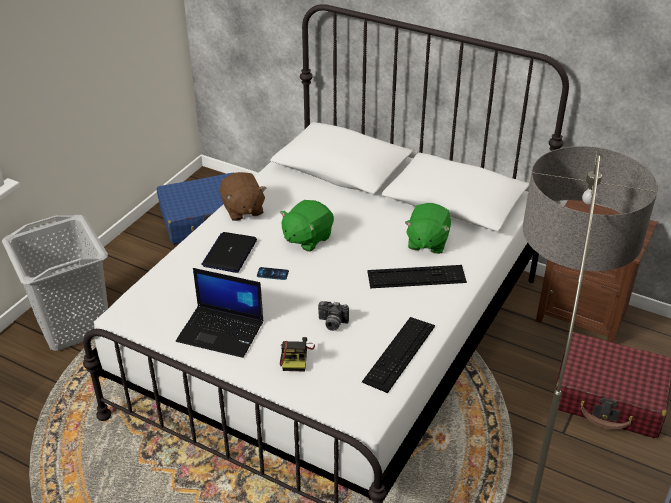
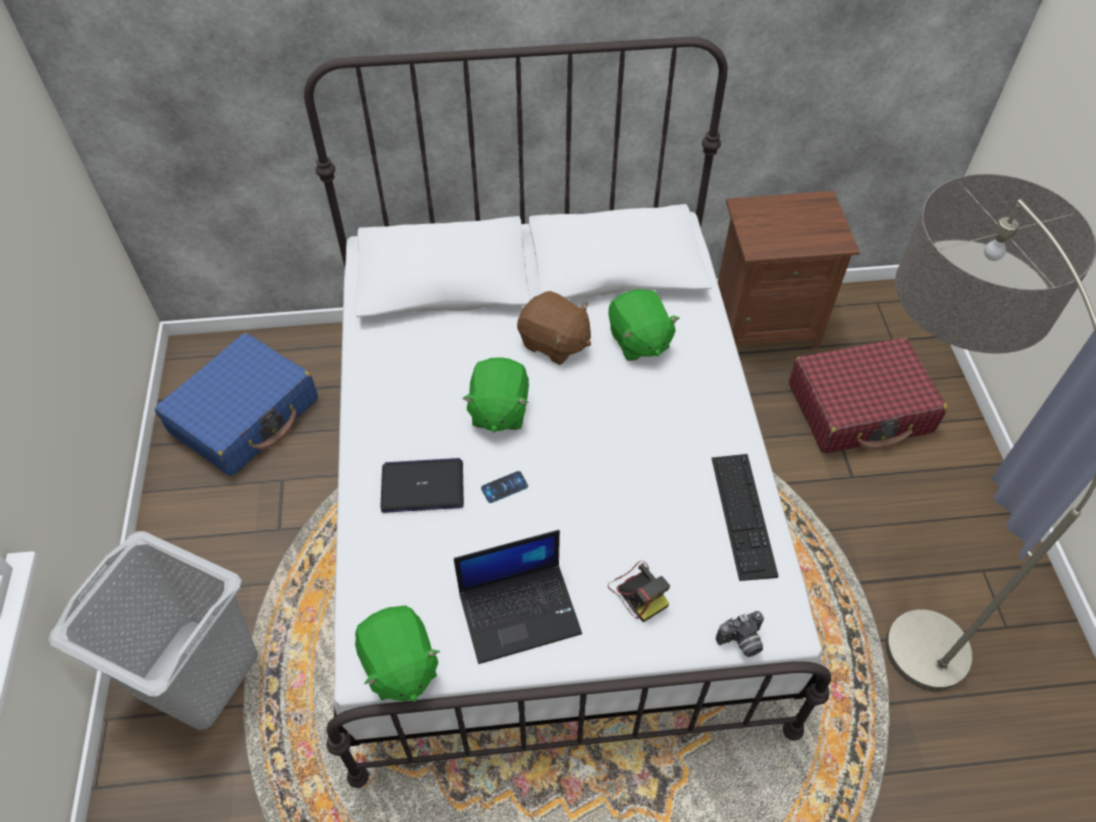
camera: 35 degrees left, 15 degrees up
laptop [201,232,257,273] -> laptop turned 105 degrees clockwise [380,458,464,513]
brown plush toy [220,172,266,221] -> brown plush toy moved to [517,291,591,365]
camera [318,301,349,331] -> camera moved to [716,611,764,657]
keyboard [367,265,467,288] -> none
none -> green plush toy [355,605,440,702]

